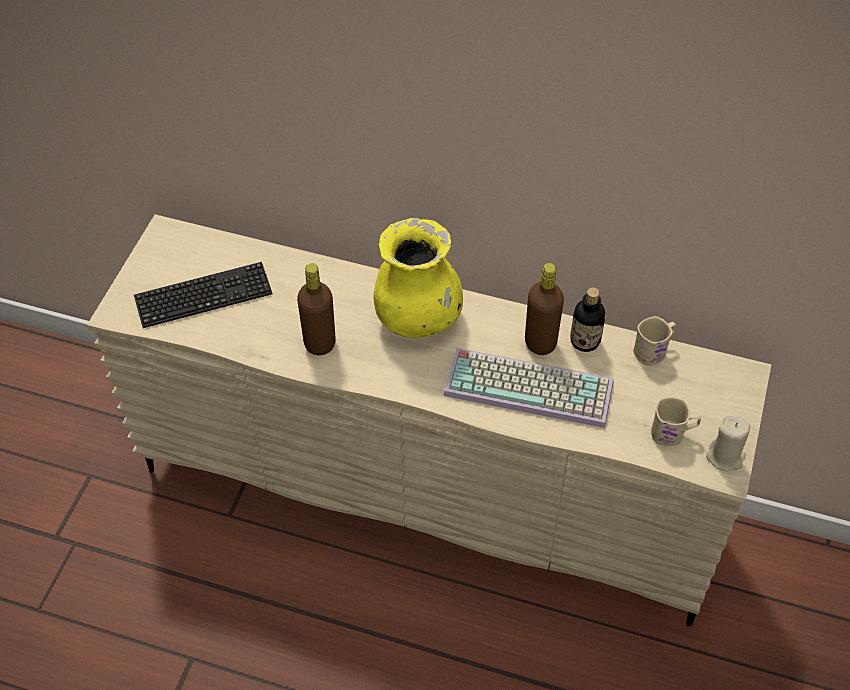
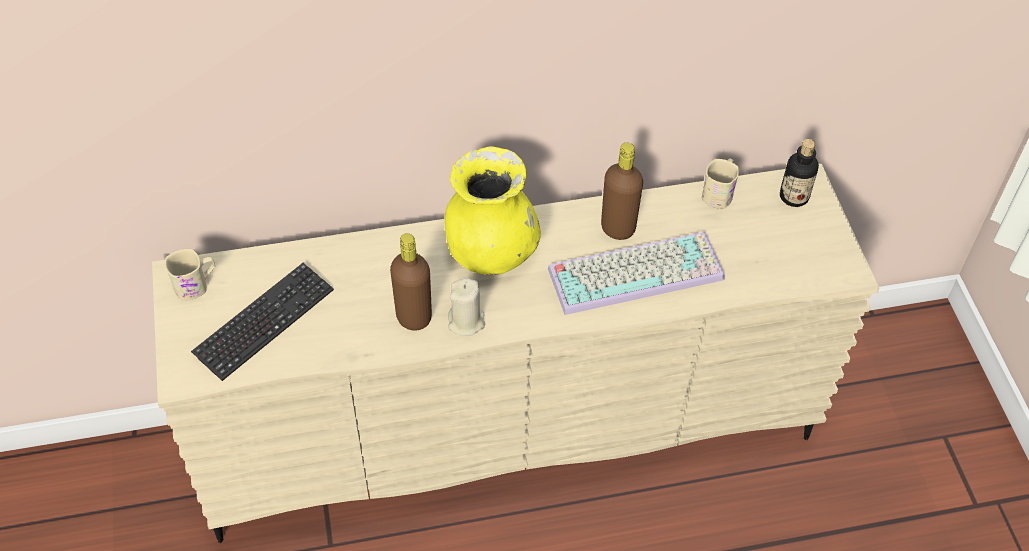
camera: 30 degrees left, 0 degrees up
bottle [571,287,605,352] -> bottle moved to [780,139,819,207]
beige mug [651,397,701,446] -> beige mug moved to [165,249,215,301]
beige candle [706,416,750,471] -> beige candle moved to [448,278,485,336]

